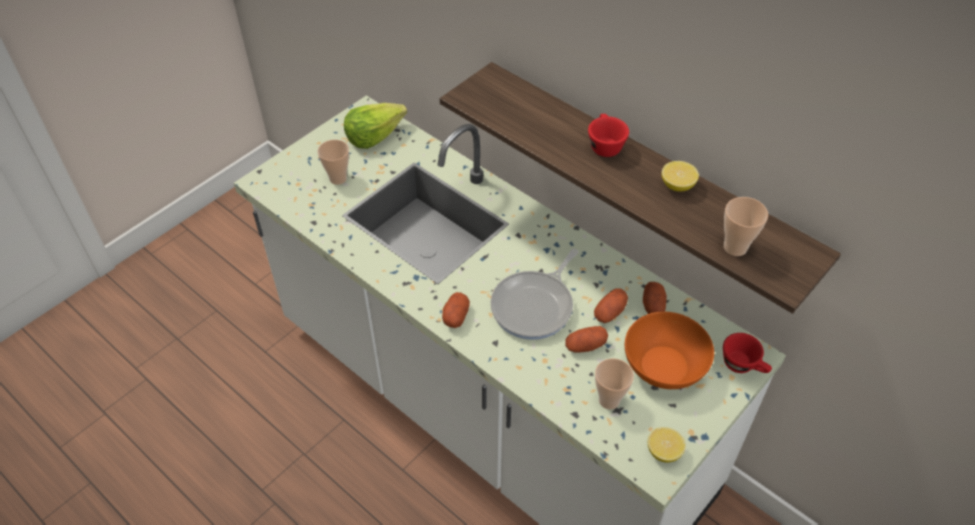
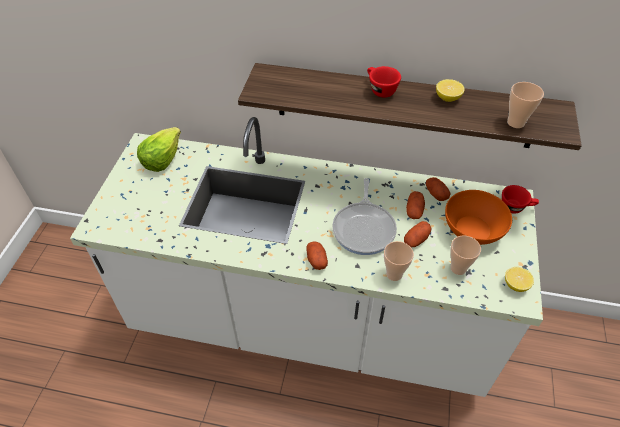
camera: 30 degrees left, 0 degrees up
cup [318,140,349,185] -> cup moved to [384,241,414,281]

